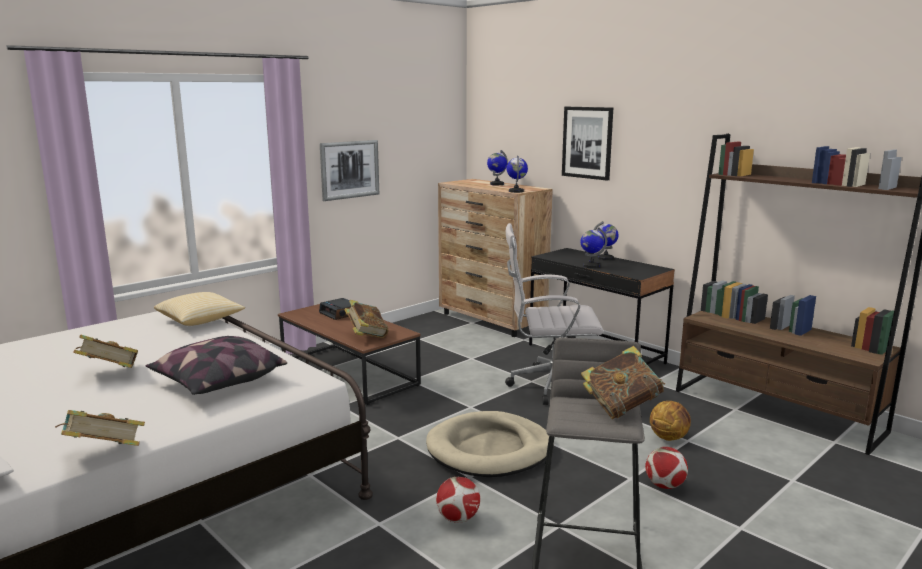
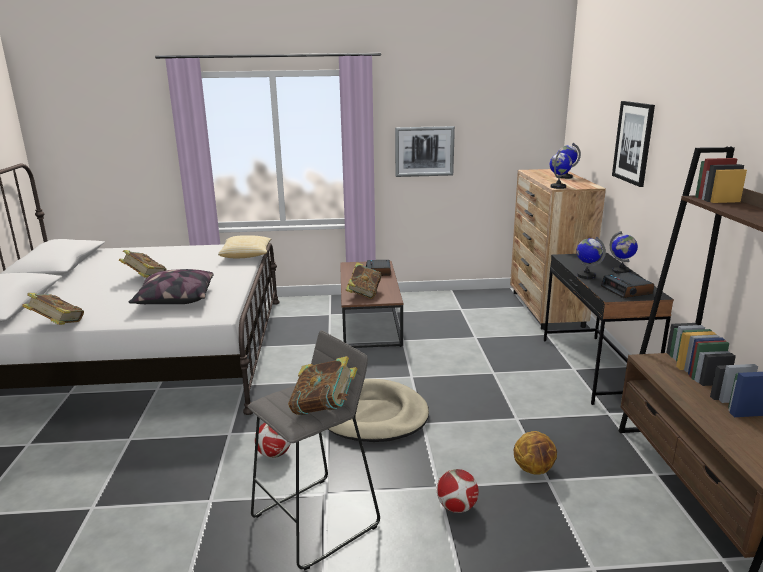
camera: 40 degrees right, 5 degrees up
white office chair [505,223,604,405] -> none
none -> alarm clock [601,272,654,298]

